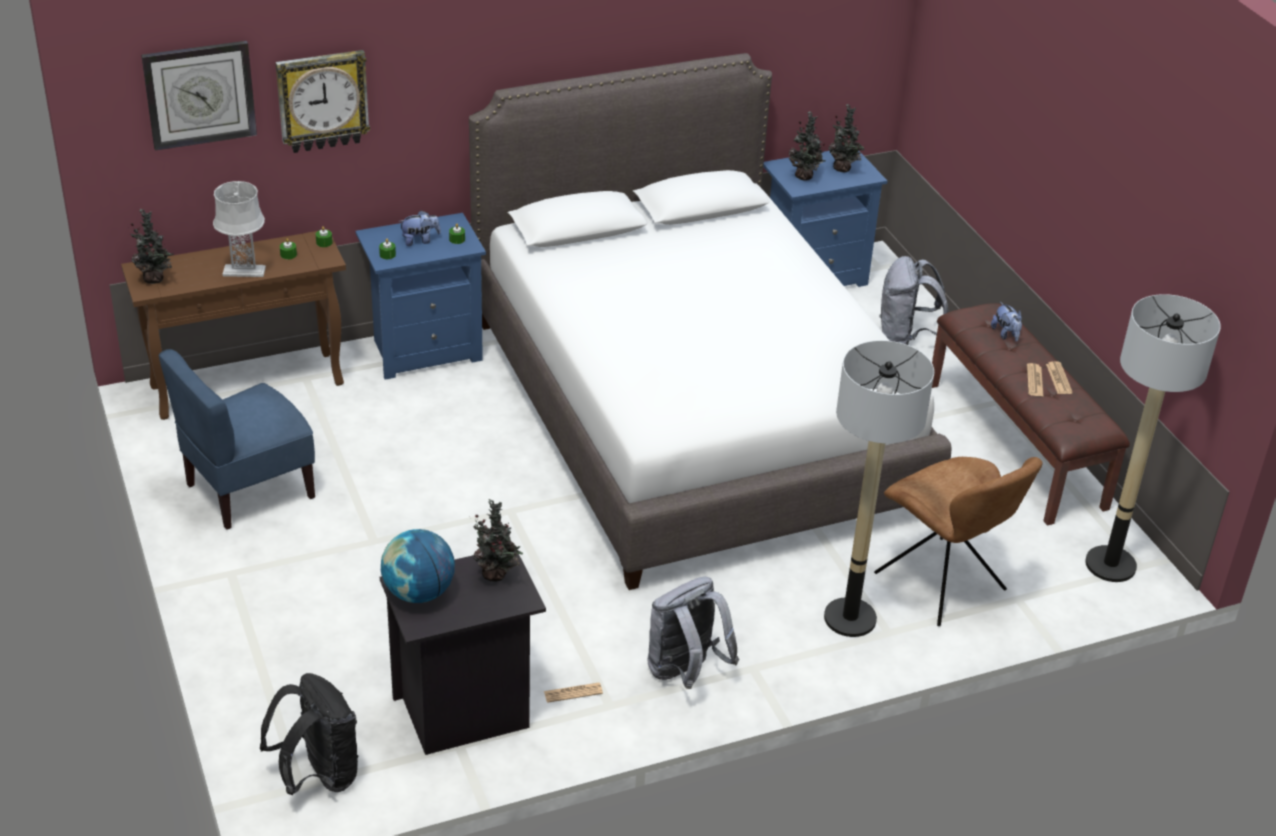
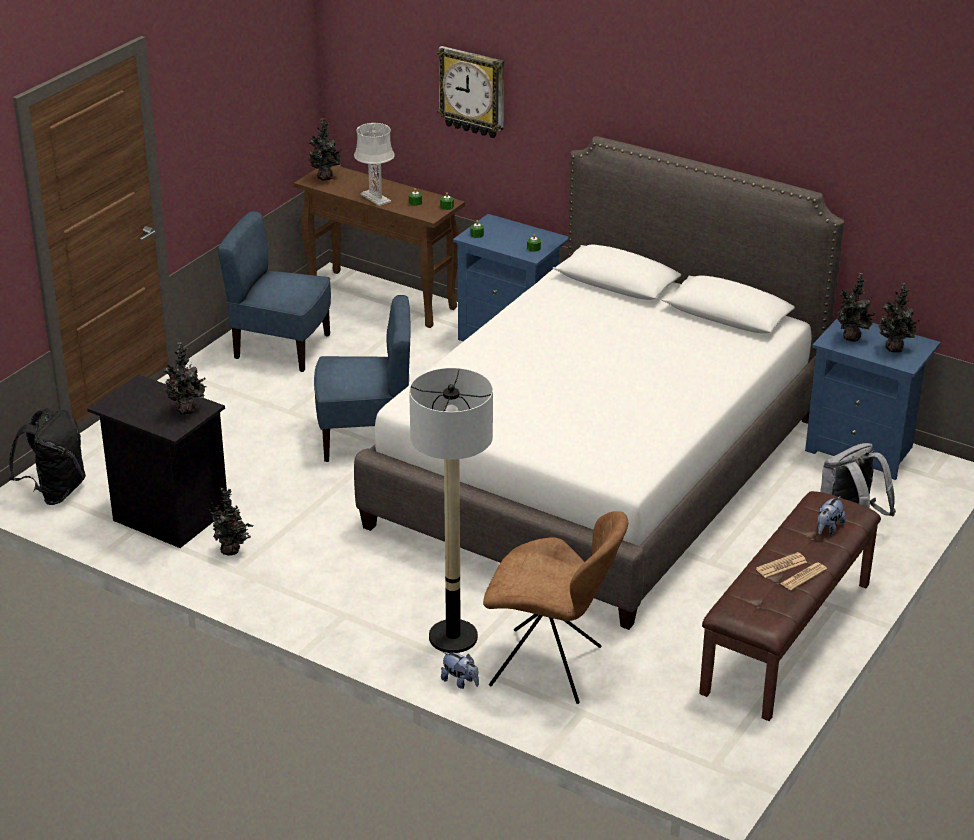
camera: 55 degrees right, 5 degrees down
wall clock [141,41,257,151] -> none
globe [381,529,455,603] -> none
plush toy [398,210,441,246] -> plush toy moved to [441,652,479,689]
newspaper [544,683,603,703] -> potted plant [204,488,253,555]
grey backpack [648,577,739,689] -> none
brown chair [874,457,1043,626] -> brown chair turned 90 degrees counterclockwise [483,511,628,704]
floor lamp [1085,294,1221,582] -> none
none -> blue chair [314,295,411,462]

